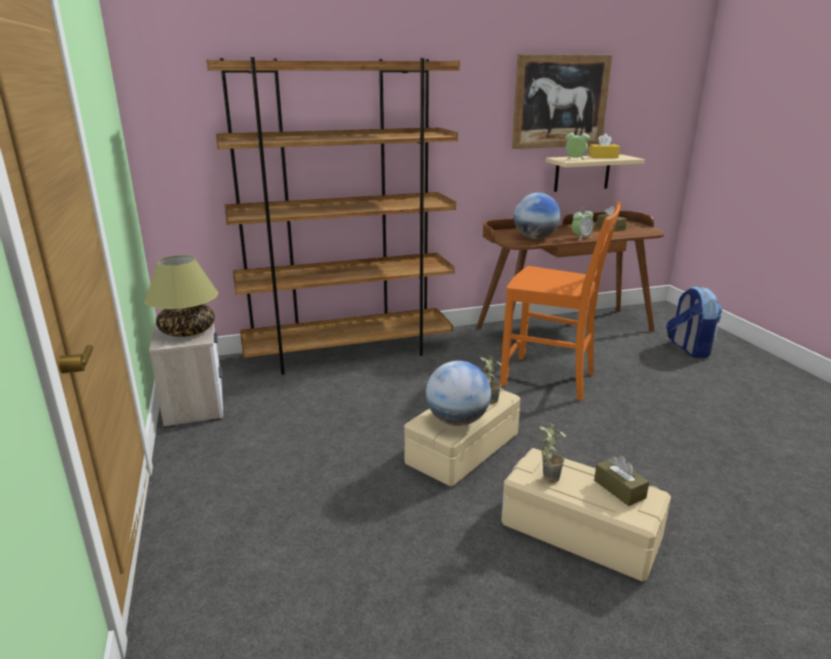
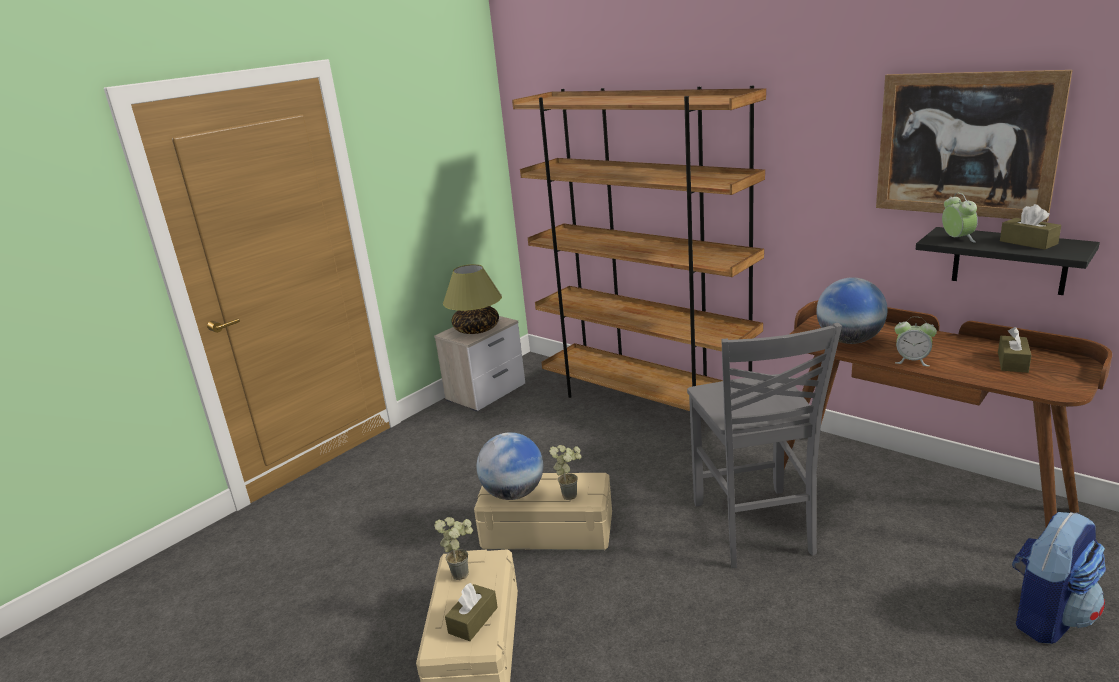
camera: 60 degrees right, 0 degrees up
orange chair [500,202,622,401] -> grey chair [687,323,842,568]
beige shelf [545,154,645,192] -> black shelf [916,227,1100,295]
yellow tissue box [589,134,620,158] -> brown tissue box [1000,204,1061,250]

